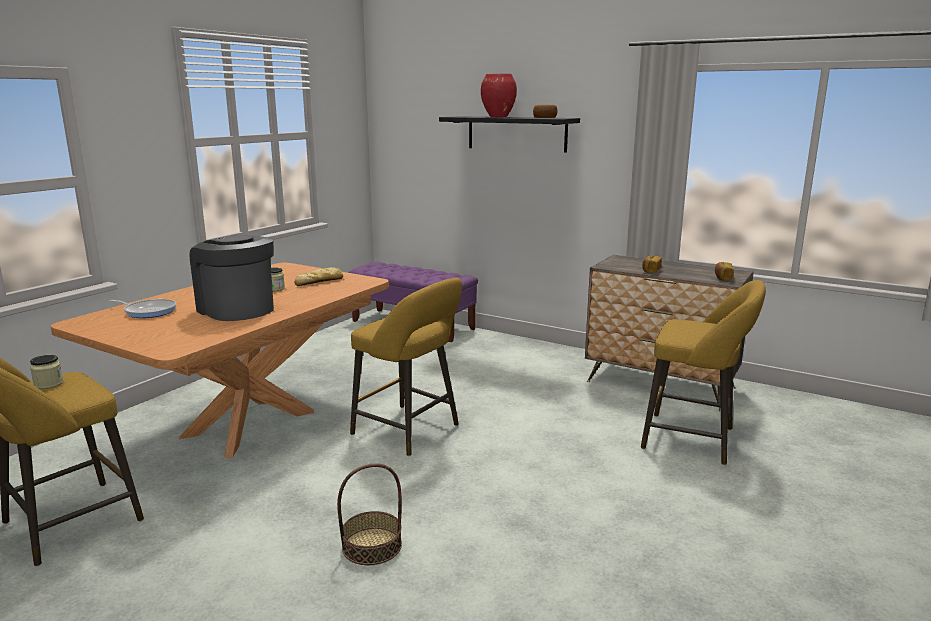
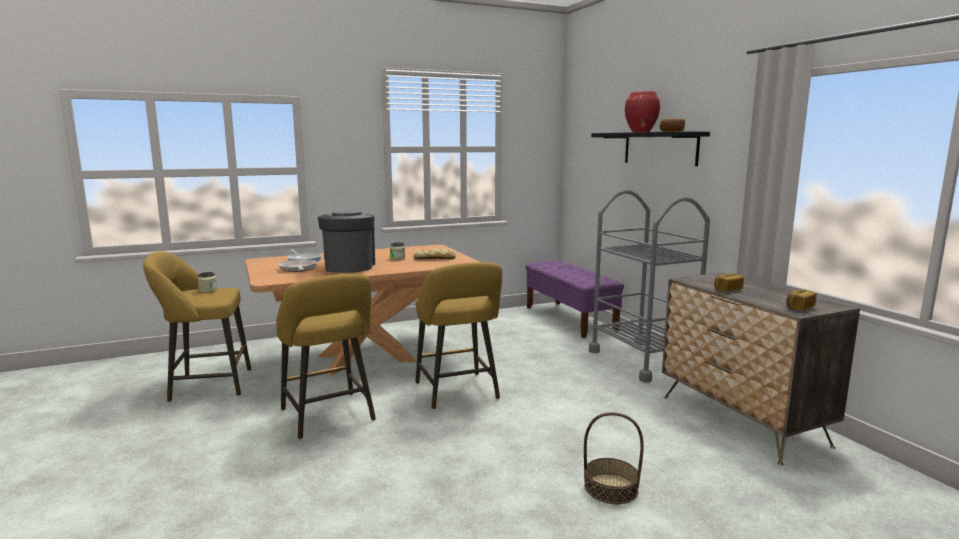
camera: 35 degrees right, 5 degrees down
basket [337,464,402,565] -> basket moved to [584,412,644,504]
yellow stool [641,280,766,465] -> yellow stool moved to [276,274,376,439]
none -> frying pan [279,259,317,272]
none -> grey cart [589,190,710,383]

